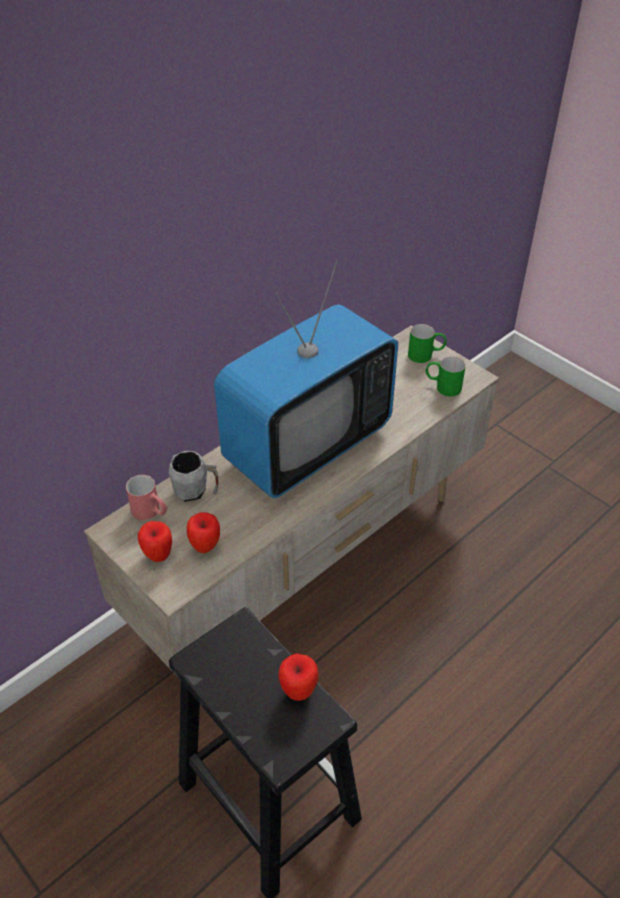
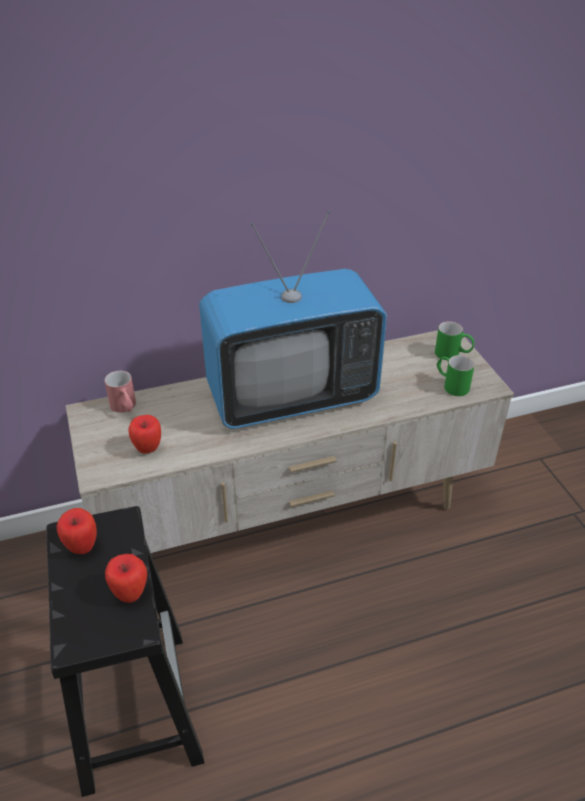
camera: 25 degrees right, 5 degrees down
apple [138,521,172,562] -> apple moved to [57,508,97,554]
grey mug [169,451,218,502] -> none

